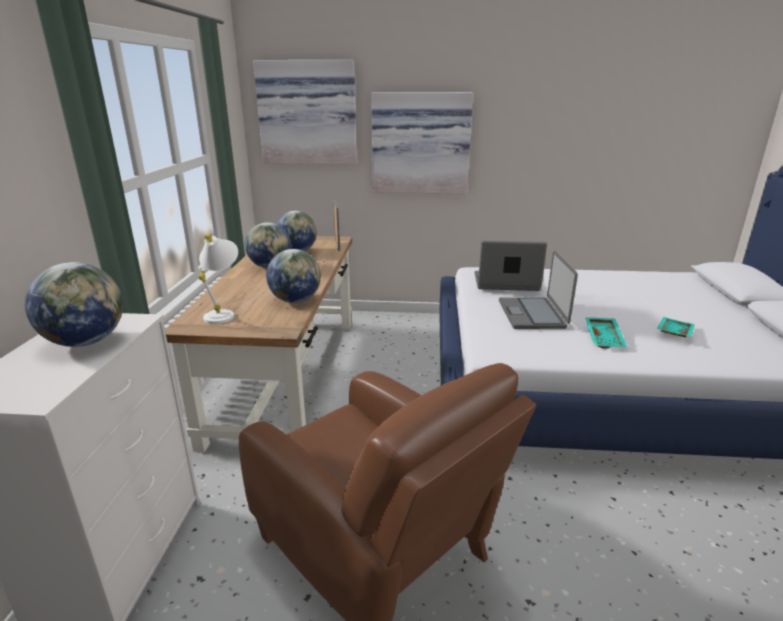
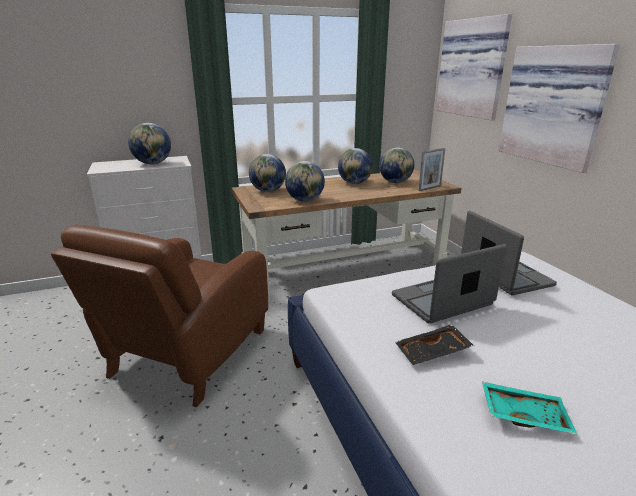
camera: 65 degrees right, 0 degrees up
white table lamp [198,234,238,324] -> globe [249,154,286,192]
turquoise tray [585,317,627,349] -> black tray [395,324,474,365]

